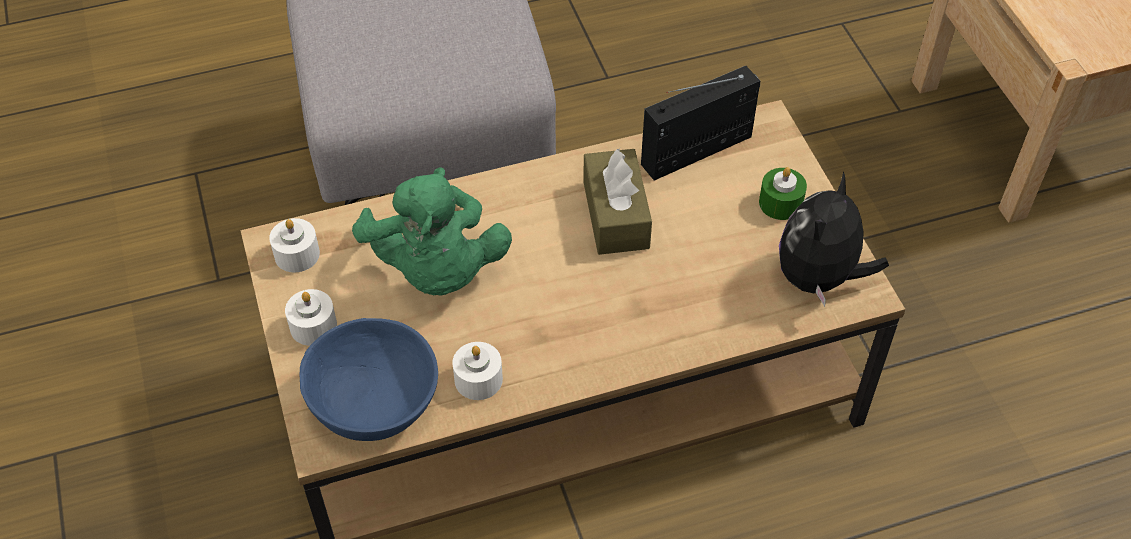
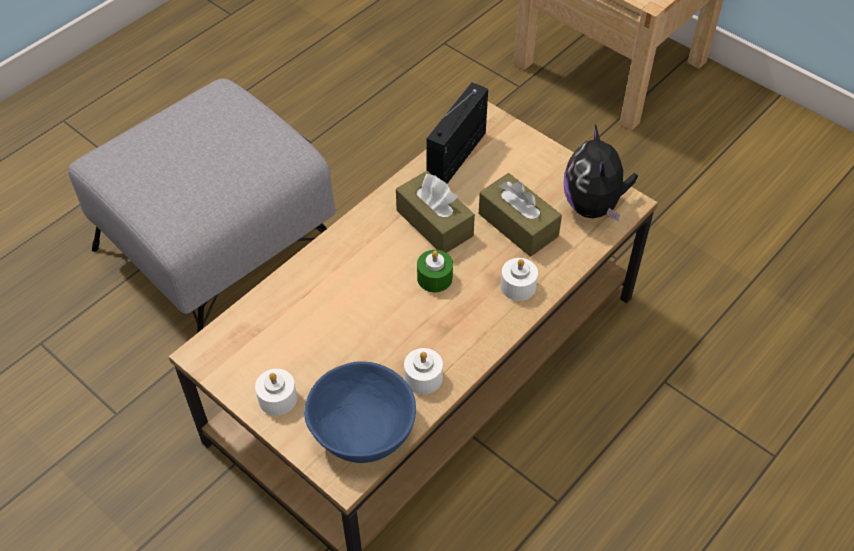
camera: 30 degrees left, 0 degrees up
white candle [269,218,320,273] -> white candle moved to [500,258,538,301]
green plush toy [352,168,512,296] -> none
green candle [759,167,807,220] -> green candle moved to [417,250,453,292]
none -> brown tissue box [479,173,562,257]

